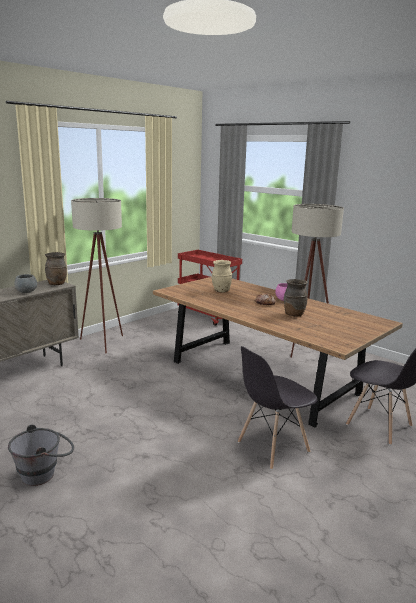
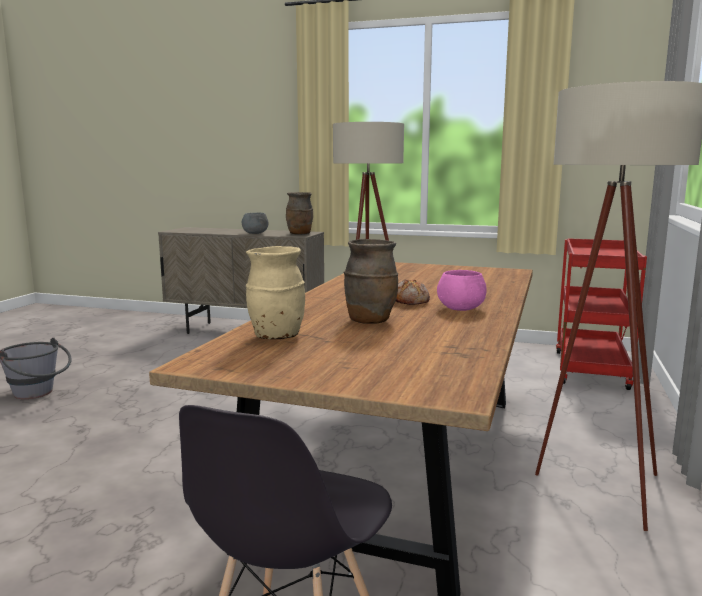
camera: 65 degrees right, 5 degrees down
beige vase [212,260,232,292] -> beige vase moved to [246,246,305,339]
grey chair [238,346,317,470] -> none

